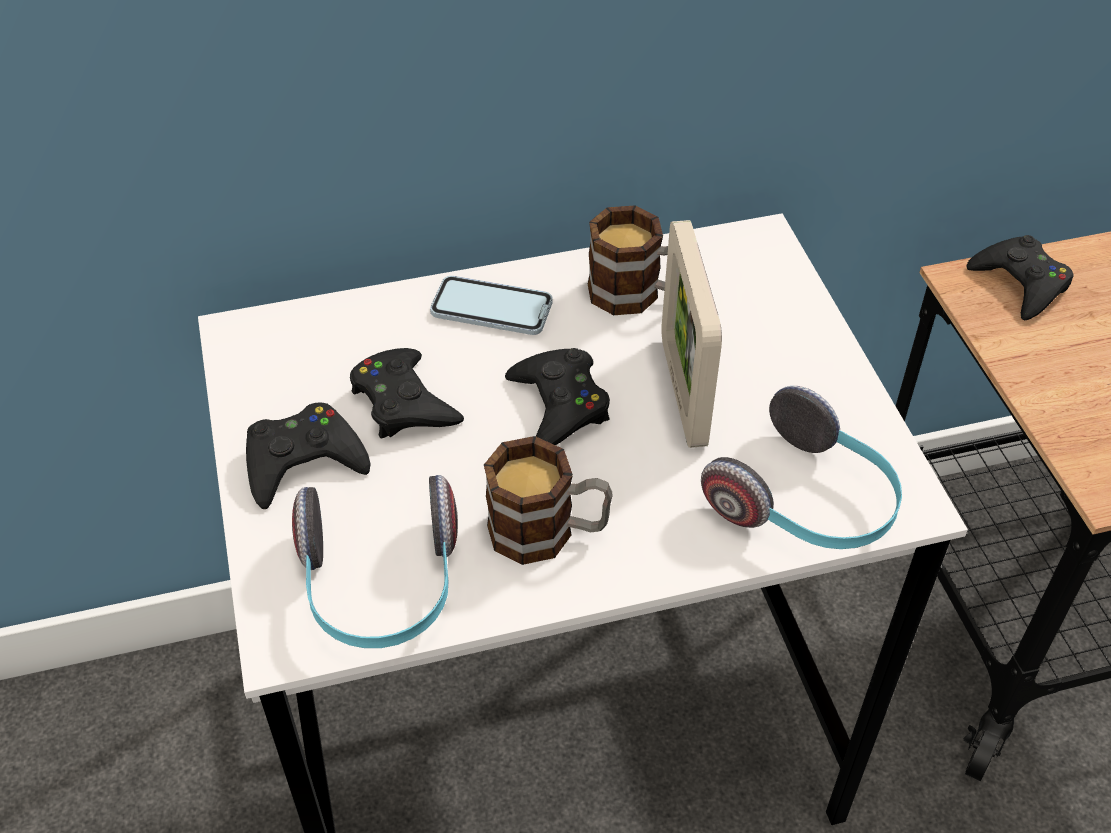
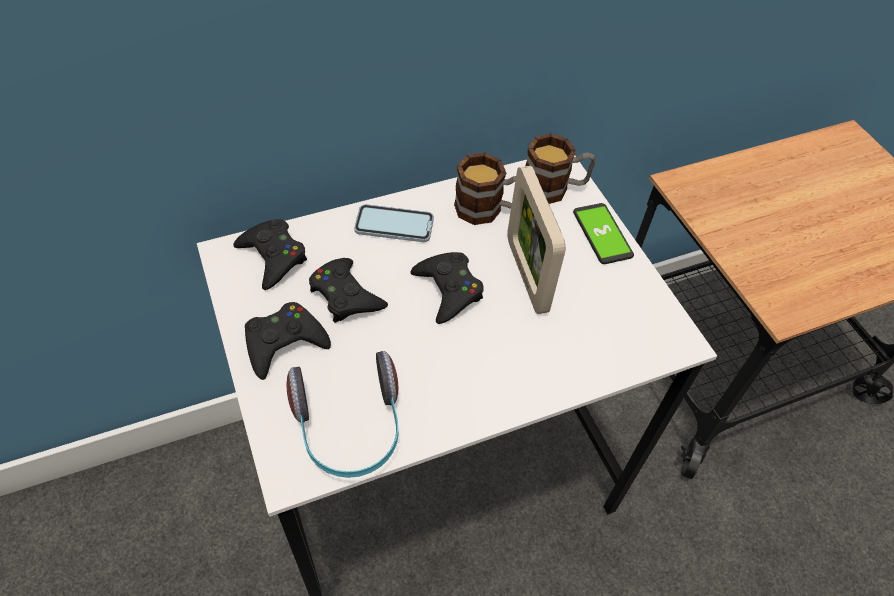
camera: 10 degrees left, 5 degrees up
mug [484,436,613,565] -> mug moved to [525,133,595,204]
headphones [701,386,902,549] -> none
black game controller [967,235,1074,320] -> black game controller moved to [234,219,307,290]
none -> phone [573,203,634,264]

